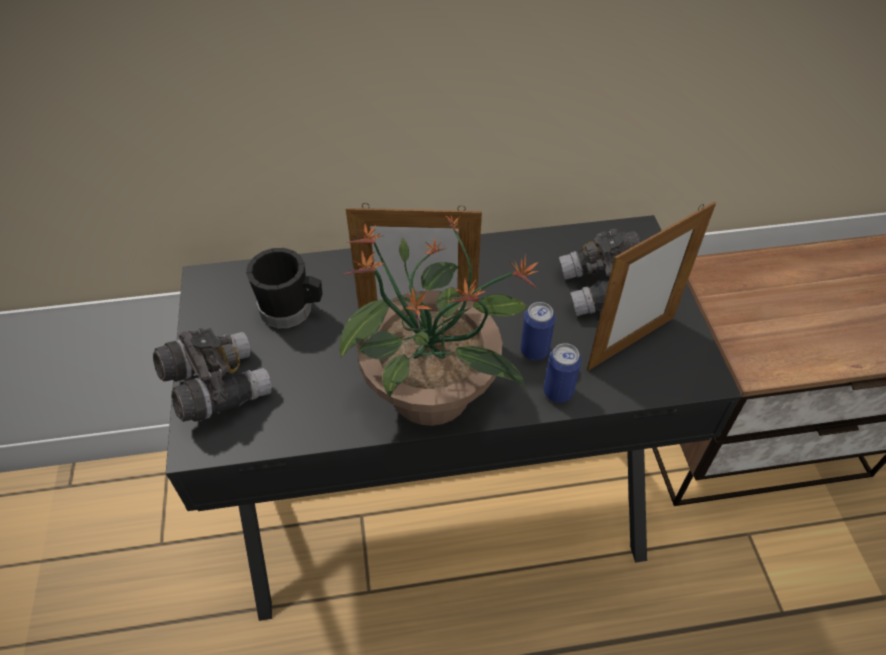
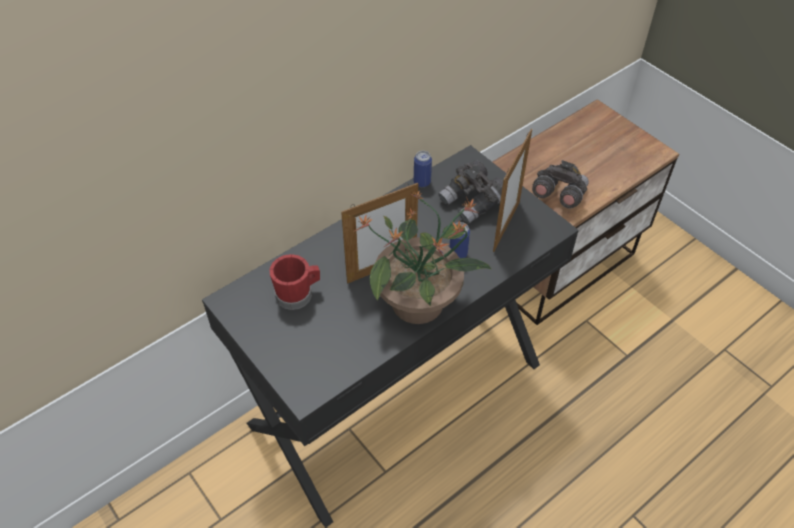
camera: 30 degrees left, 0 degrees up
grey binoculars [153,328,272,422] -> grey binoculars moved to [532,160,589,208]
black mug [246,248,323,328] -> red mug [270,254,320,310]
can [543,343,581,403] -> can moved to [414,151,432,187]

